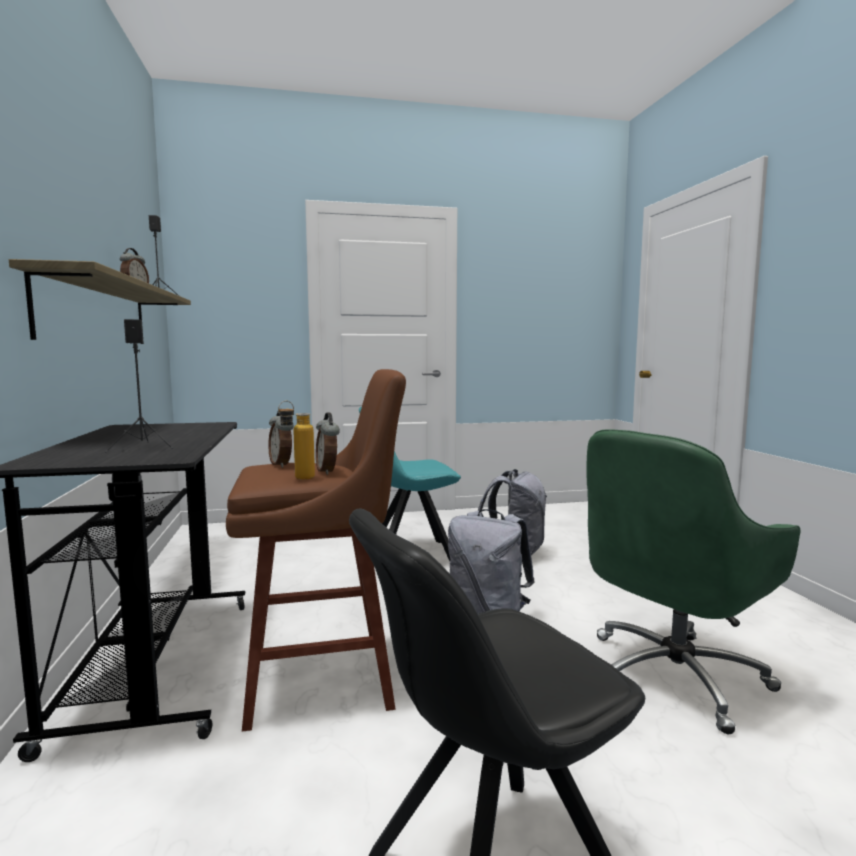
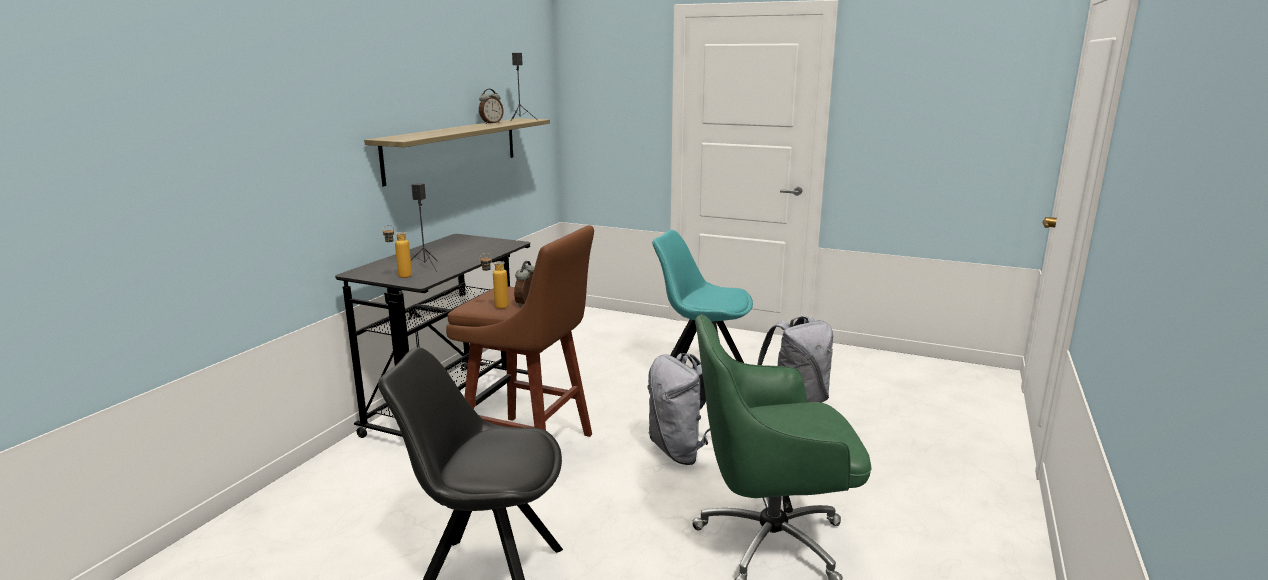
camera: 35 degrees right, 10 degrees up
alarm clock [268,409,294,468] -> none
none -> bottle [382,225,412,278]

